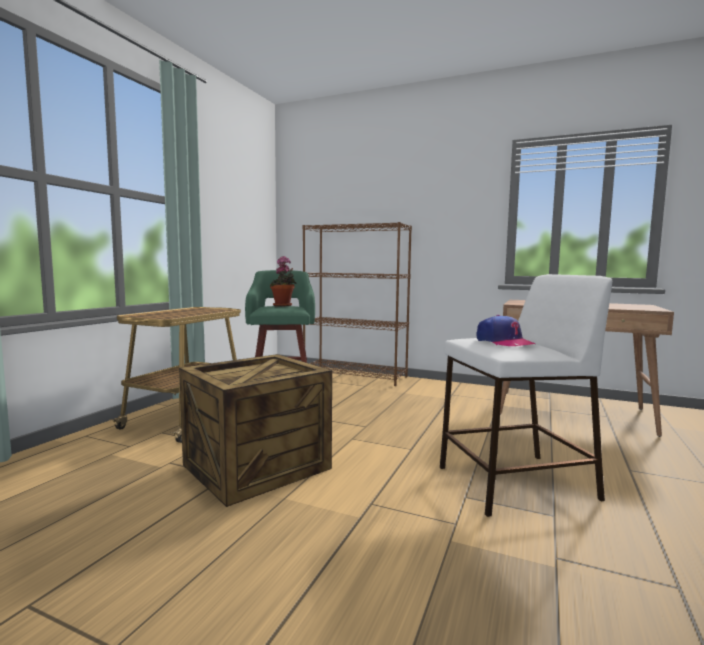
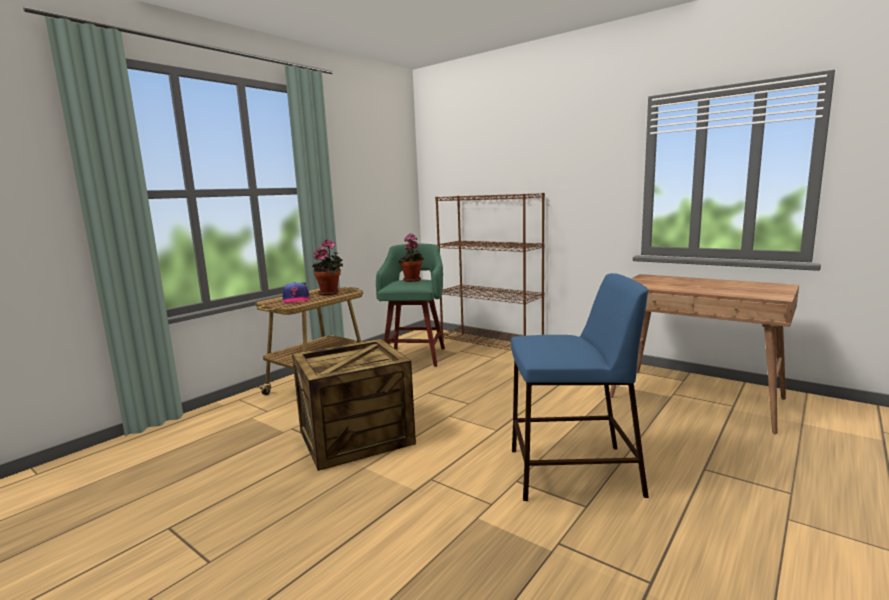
camera: 15 degrees right, 5 degrees up
white stool [440,274,612,517] -> blue stool [511,273,649,501]
cap [477,315,536,346] -> cap moved to [283,282,309,303]
none -> potted plant [312,239,343,295]

